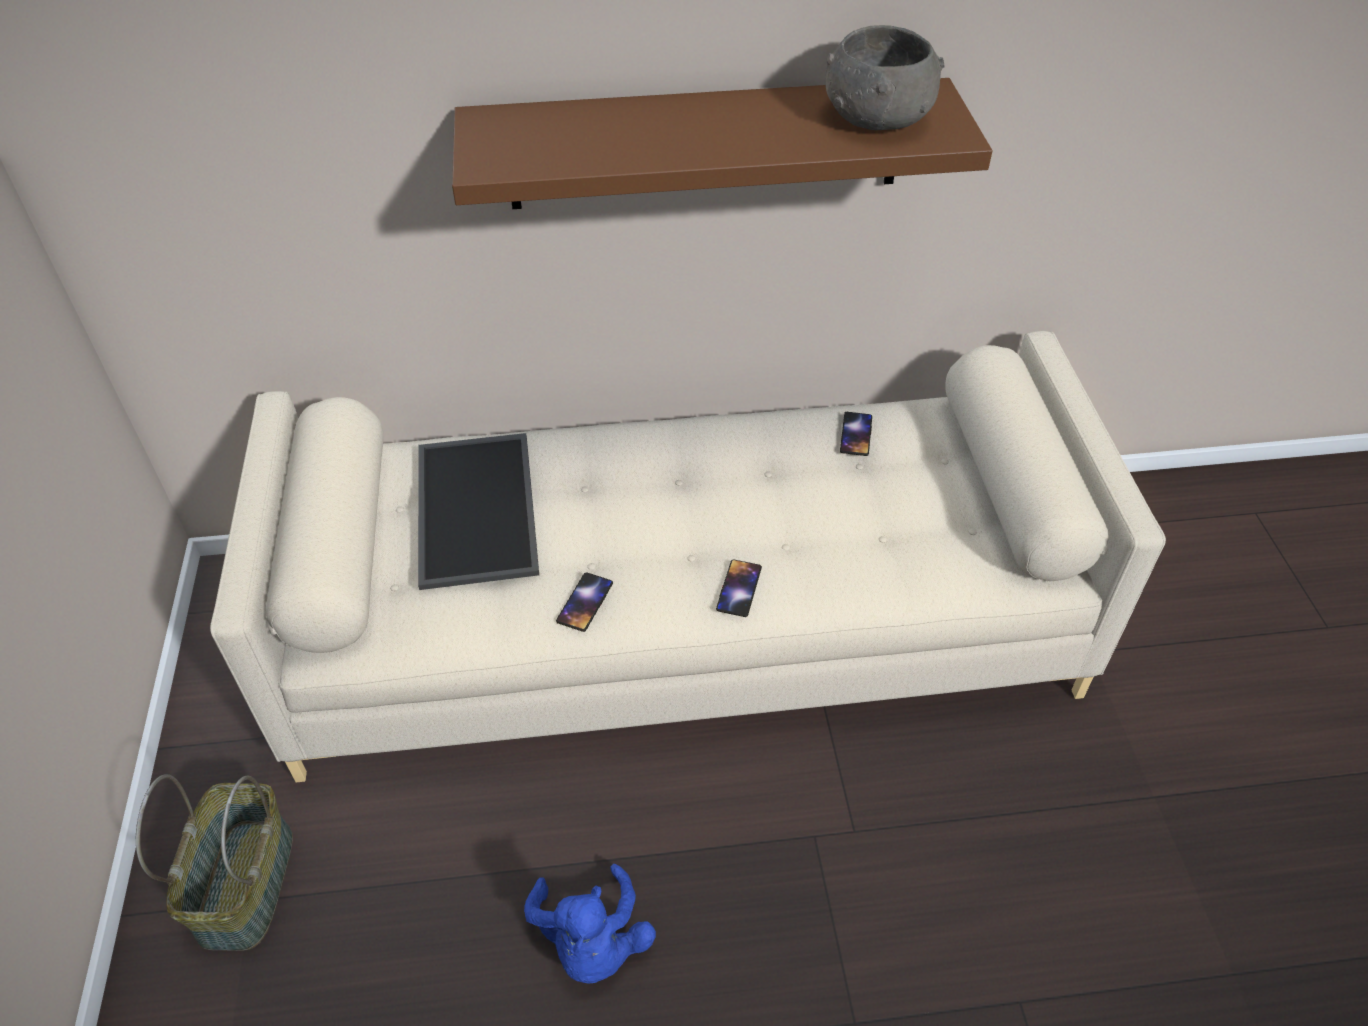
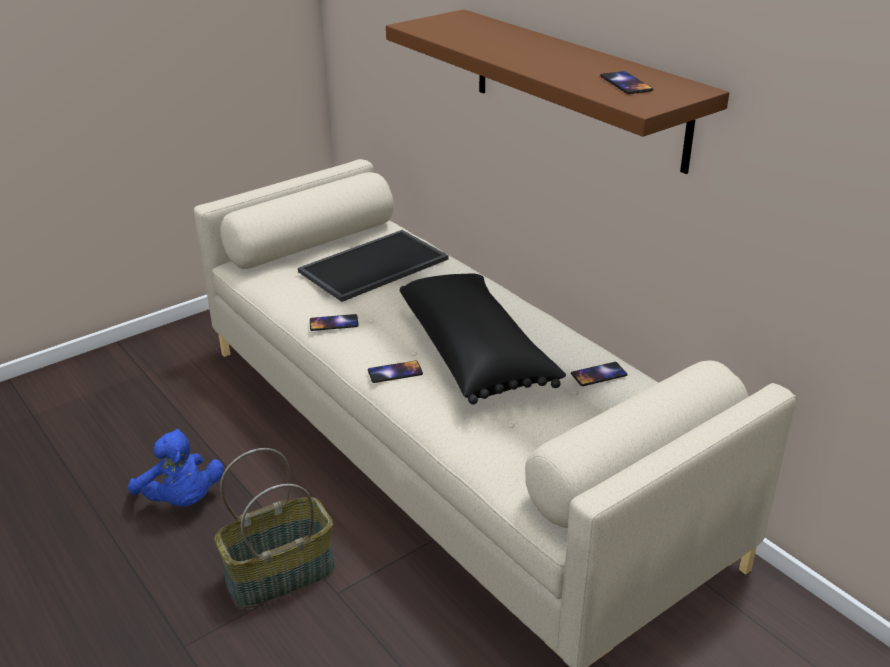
camera: 60 degrees right, 15 degrees down
basket [136,774,293,951] -> basket moved to [214,448,335,608]
blue plush toy [524,864,656,984] -> blue plush toy turned 90 degrees counterclockwise [128,429,224,506]
grey bowl [825,25,944,130] -> phone [600,71,653,94]
none -> black pillow [400,273,566,404]

